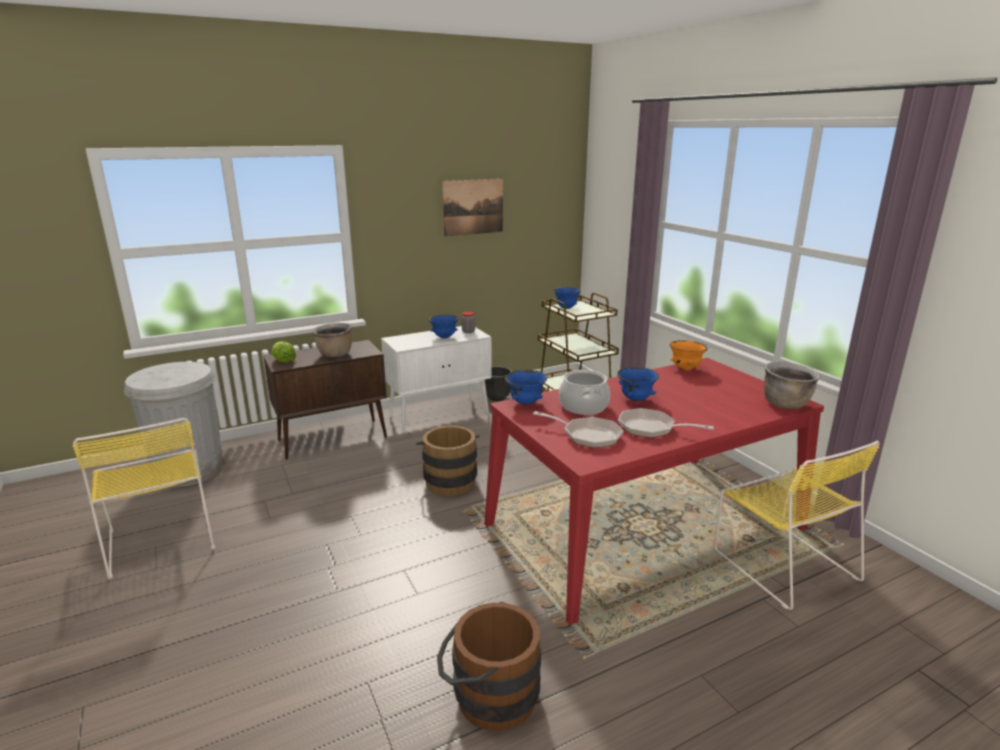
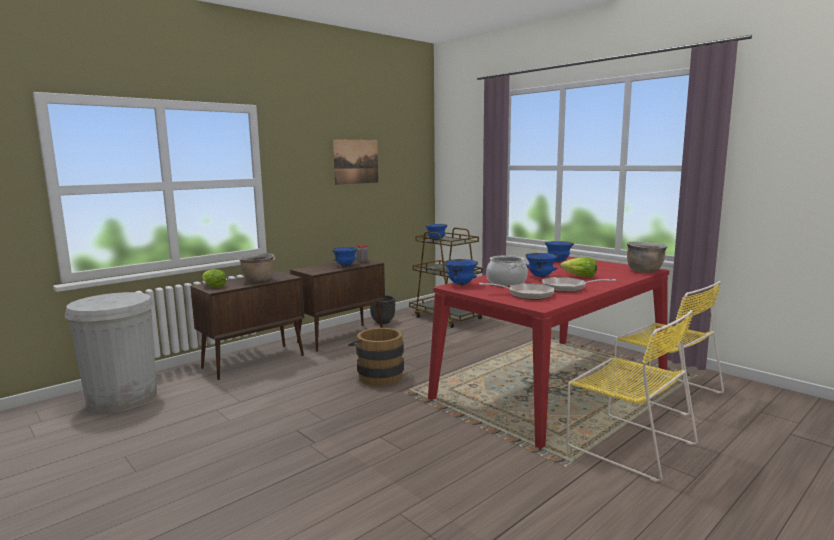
camera: 15 degrees left, 10 degrees down
yellow chair [73,418,215,580] -> yellow chair moved to [566,310,698,482]
white cabinet [381,326,492,434] -> brown cabinet [290,259,385,352]
brown bucket [437,602,541,731] -> none
orange bowl [670,340,708,370] -> blue bowl [545,241,574,262]
none -> lettuce [560,257,597,278]

